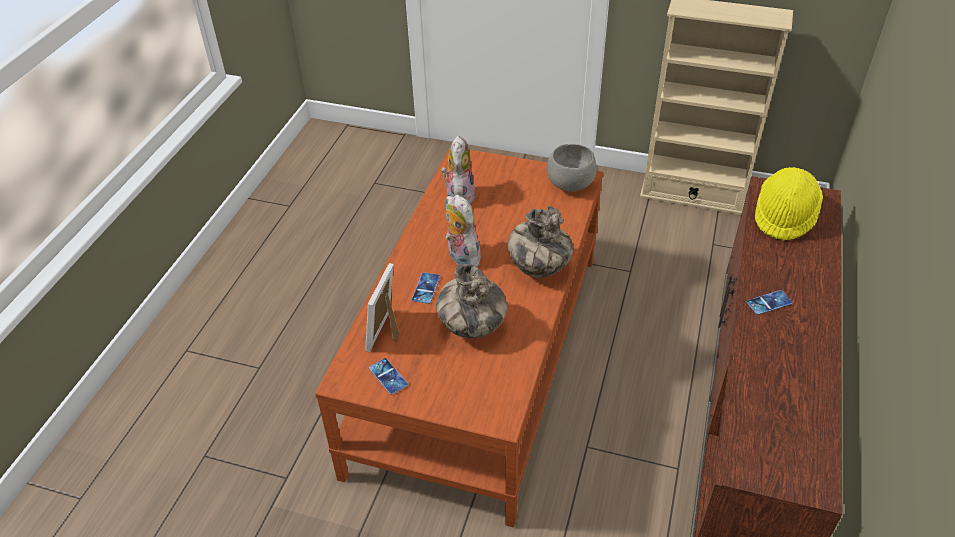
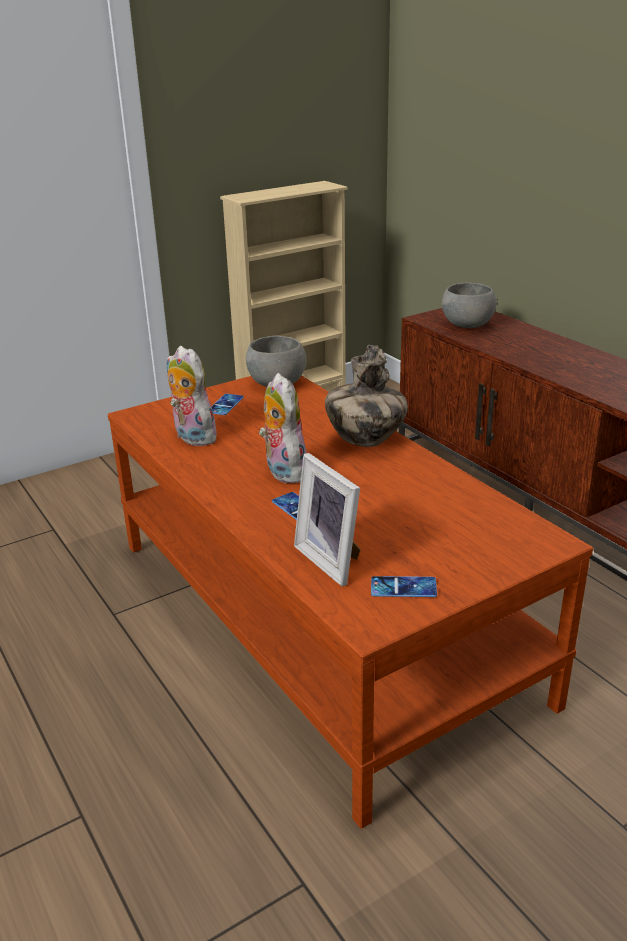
camera: 50 degrees left, 15 degrees down
vase [436,264,507,339] -> none
plush toy [445,194,481,267] -> plush toy turned 60 degrees clockwise [259,373,307,483]
phone [747,290,793,315] -> phone moved to [211,394,244,415]
yellow hat [755,167,823,241] -> grey bowl [442,282,497,328]

